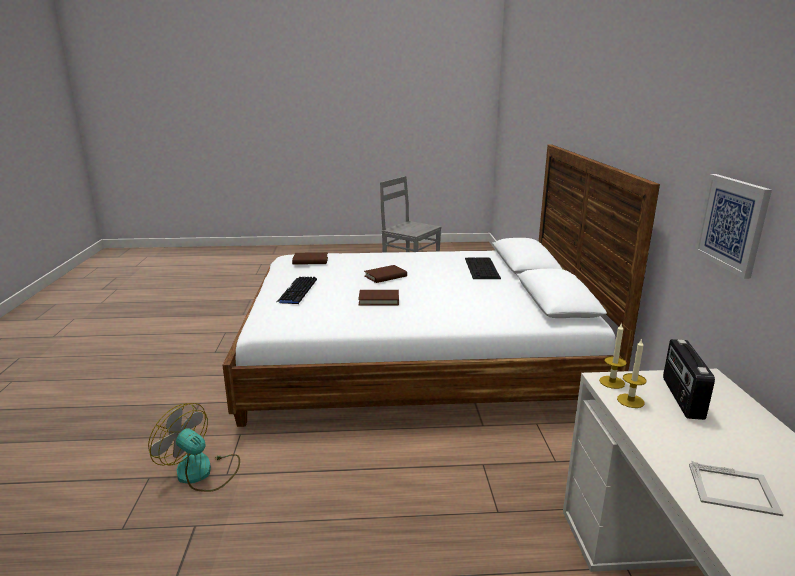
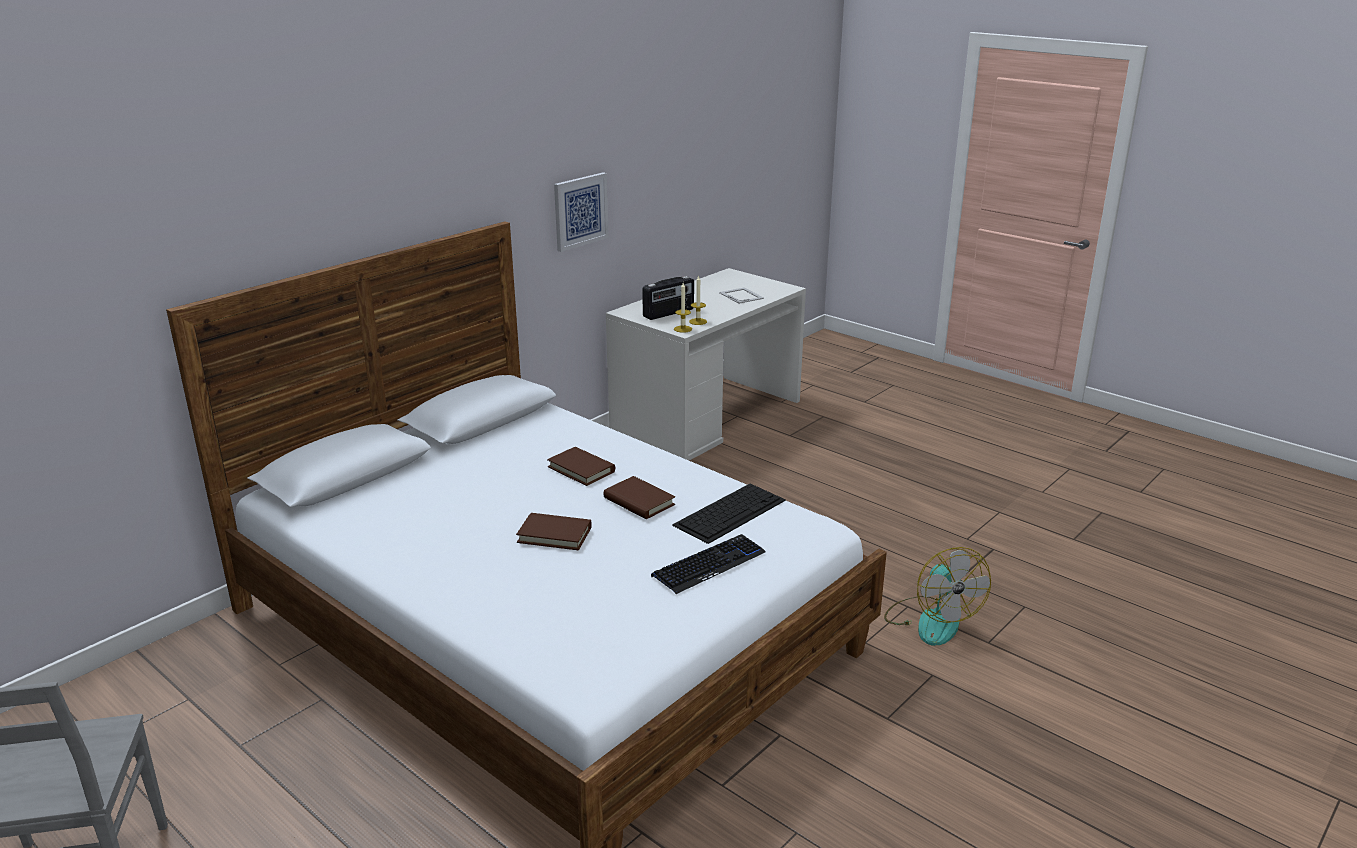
camera: 135 degrees left, 5 degrees up
brown book [292,252,328,265] -> brown book moved to [547,447,615,486]
keyboard [465,257,501,279] -> keyboard moved to [672,484,786,544]

